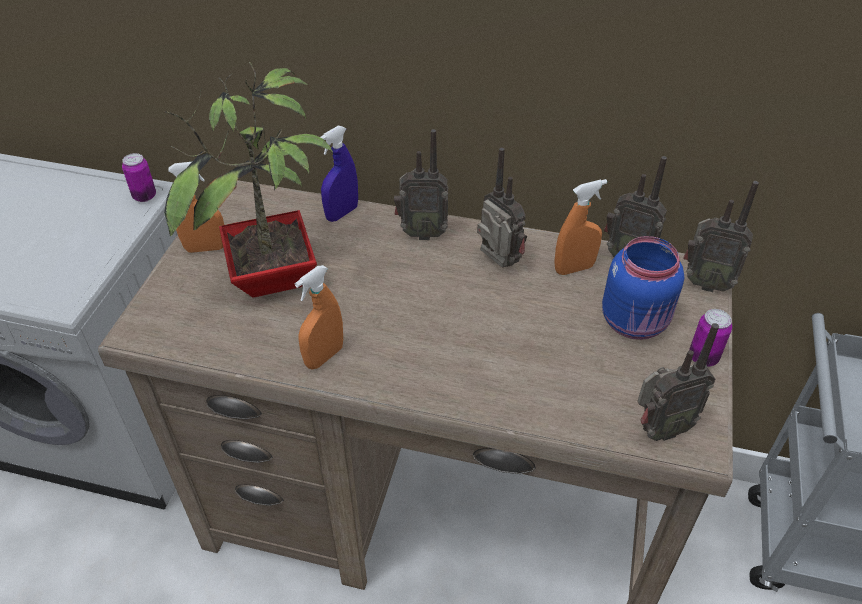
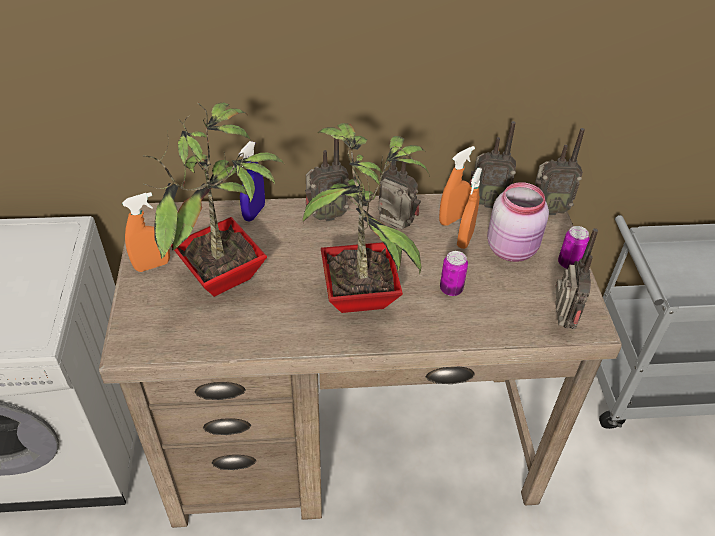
camera: 20 degrees left, 0 degrees up
can [122,153,156,202] -> can moved to [440,251,468,296]
orange spray bottle [295,265,343,370] -> orange spray bottle moved to [457,168,482,249]
blue jar [602,236,684,340] -> pink jar [487,182,549,262]
radio [637,323,719,441] -> radio turned 45 degrees counterclockwise [555,228,598,329]
none -> potted plant [303,123,430,313]

